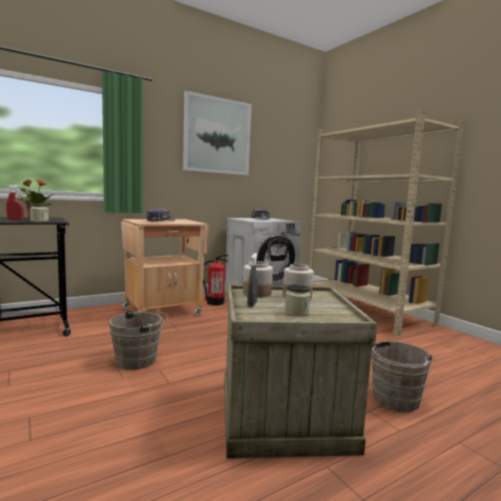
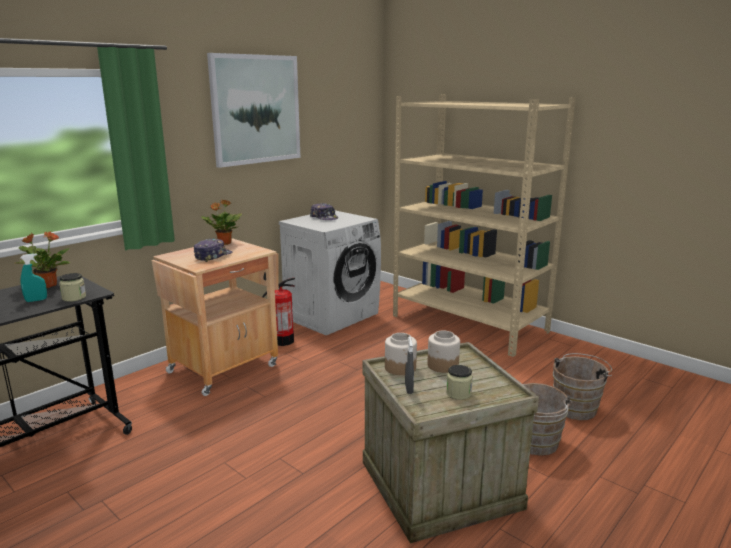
camera: 15 degrees left, 10 degrees up
red spray bottle [6,185,24,220] -> turquoise spray bottle [20,253,47,302]
brown bucket [109,310,168,370] -> brown bucket moved to [553,353,612,420]
none -> potted plant [201,200,242,245]

